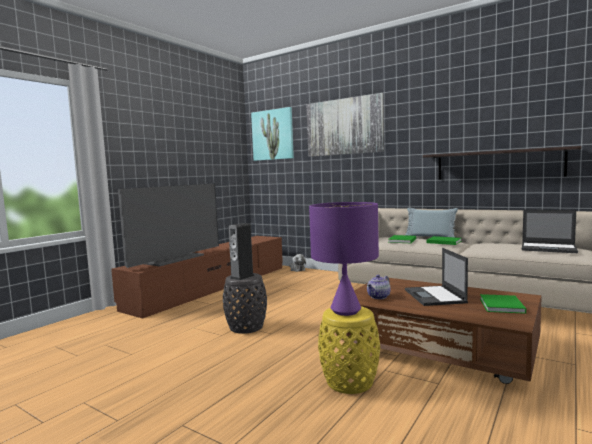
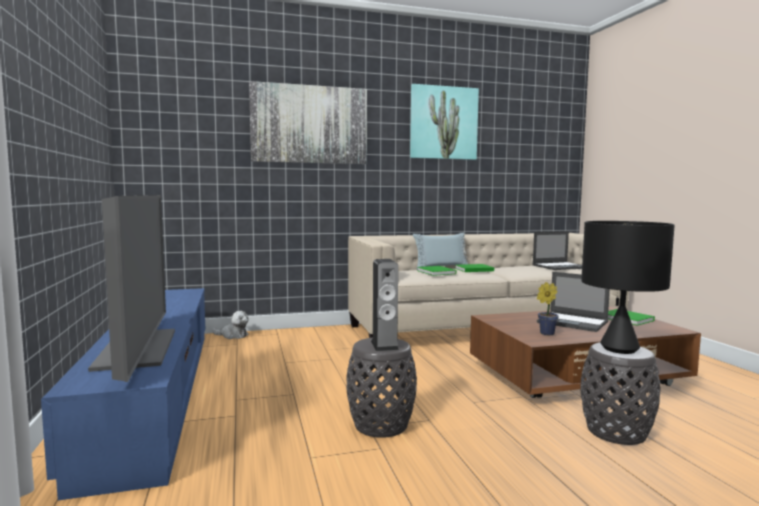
camera: 50 degrees left, 0 degrees up
brown tv stand [111,236,283,319] -> blue tv stand [41,288,205,500]
picture [251,107,294,161] -> picture moved to [410,84,479,160]
purple table lamp [309,202,379,316] -> black table lamp [581,221,675,354]
yellow stool [318,306,380,394] -> grey stool [580,342,661,445]
teapot [367,275,391,299] -> potted plant [537,282,559,335]
shelf [423,146,582,180] -> none

